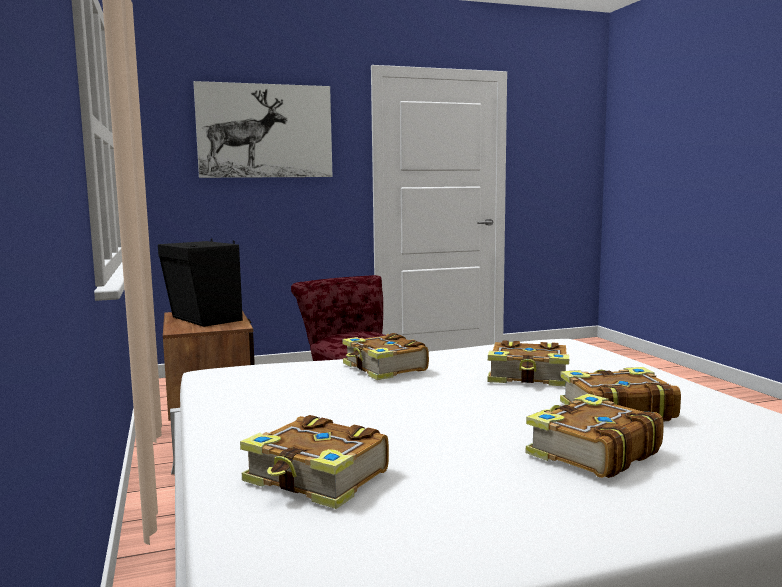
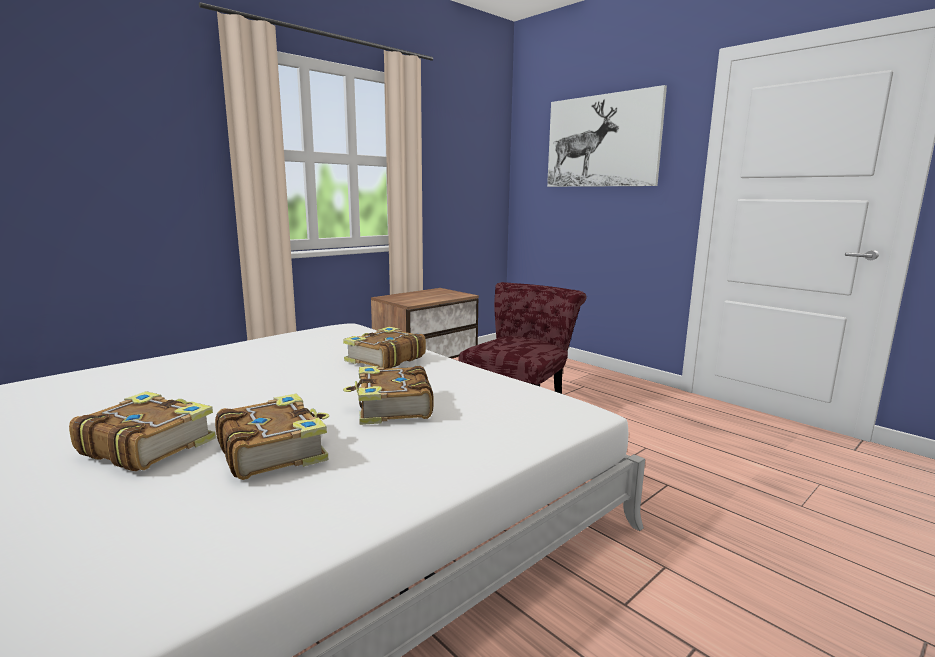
camera: 65 degrees right, 5 degrees up
black speaker [158,238,243,327] -> none
book [240,415,389,509] -> none

